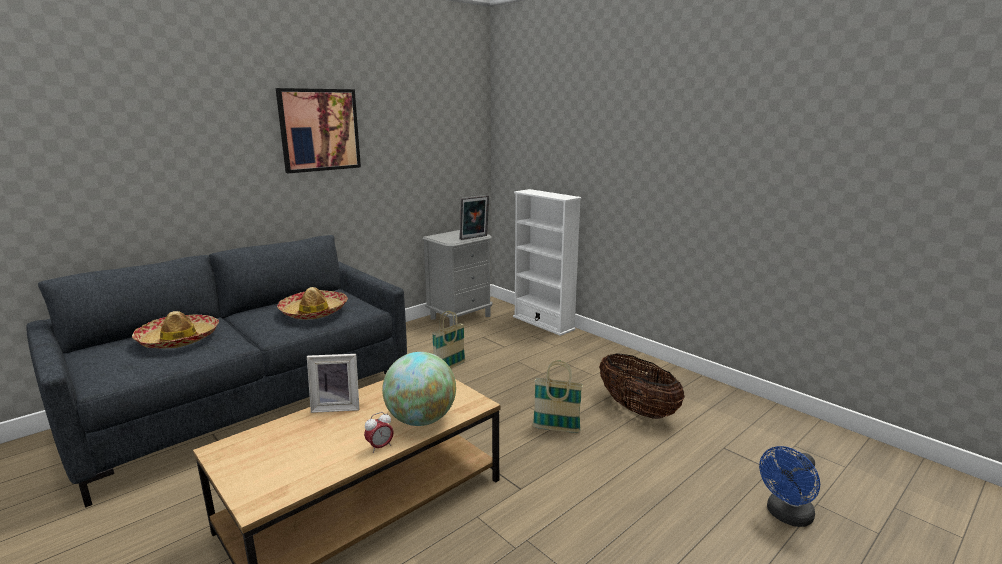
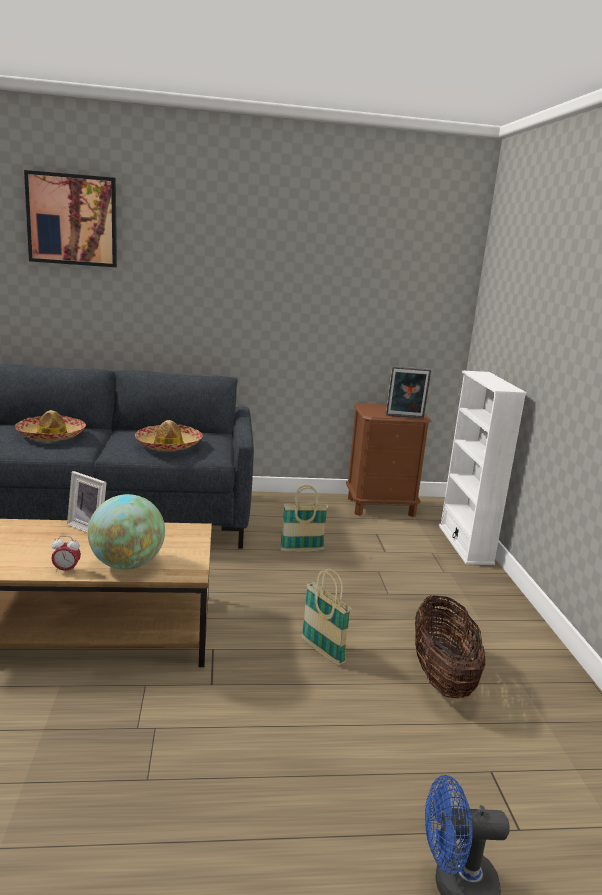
camera: 35 degrees right, 0 degrees up
picture [276,88,361,173] -> picture moved to [24,170,117,267]
grey nightstand [422,230,493,326] -> brown nightstand [346,403,431,517]

